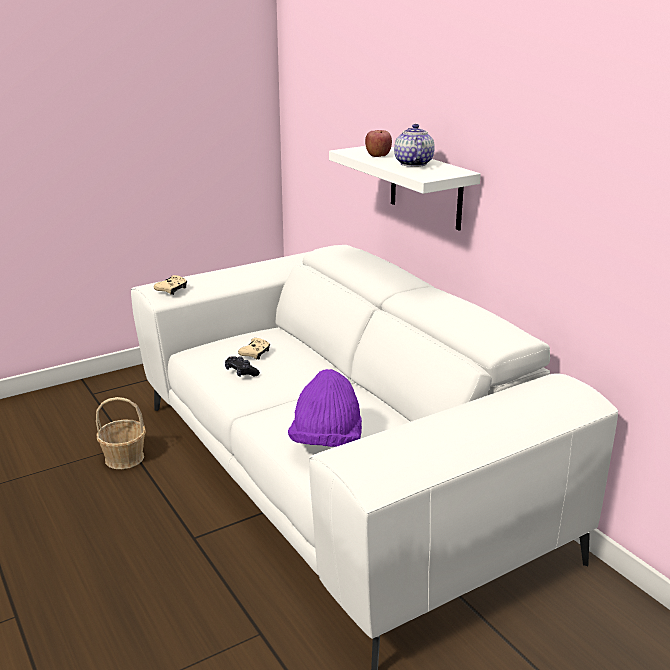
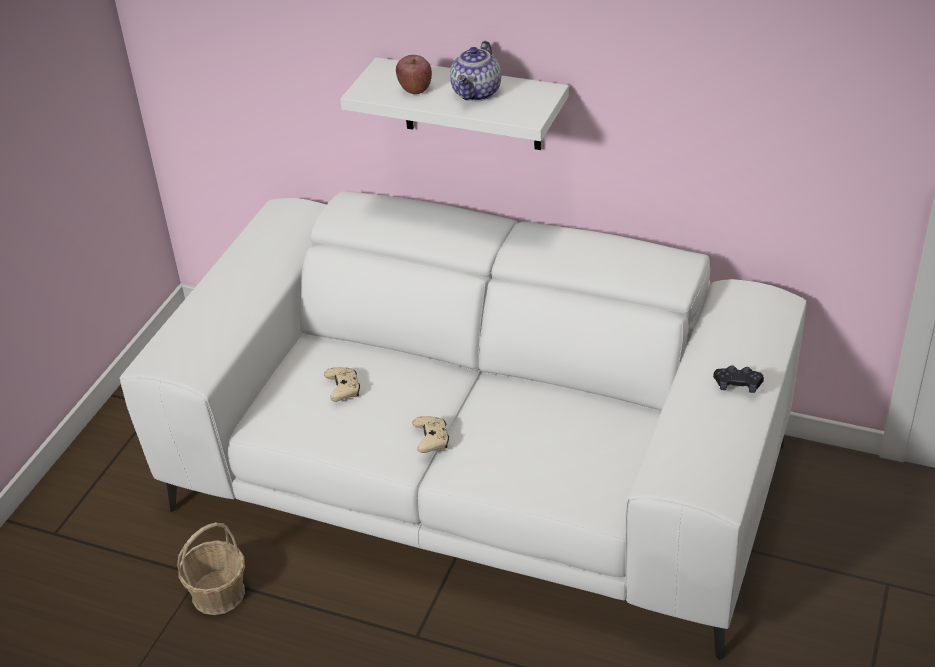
camera: 35 degrees left, 15 degrees up
beige game controller [154,275,187,295] -> beige game controller moved to [412,416,449,453]
black game controller [225,356,260,377] -> black game controller moved to [713,365,764,393]
purple hat [288,369,362,447] -> none
teapot [394,124,435,167] -> teapot turned 120 degrees counterclockwise [450,41,501,101]

